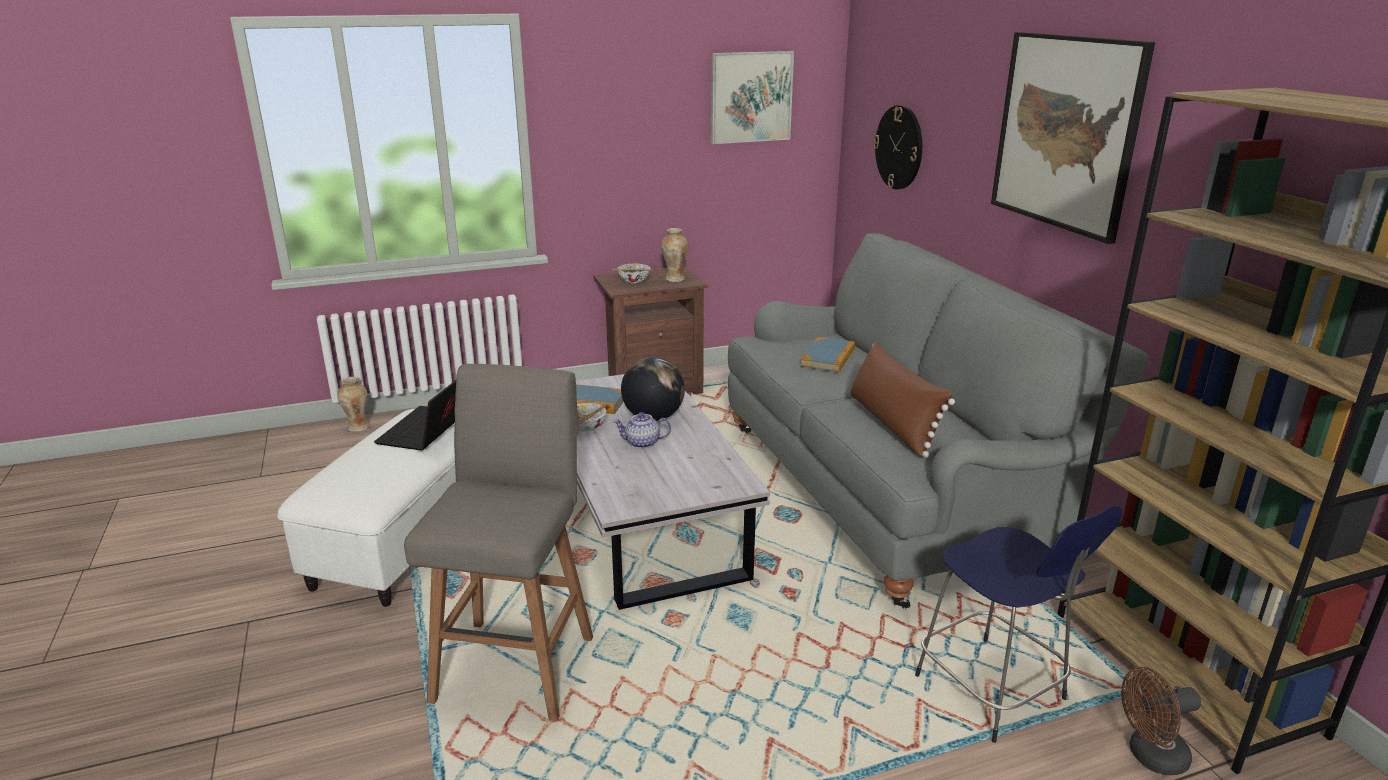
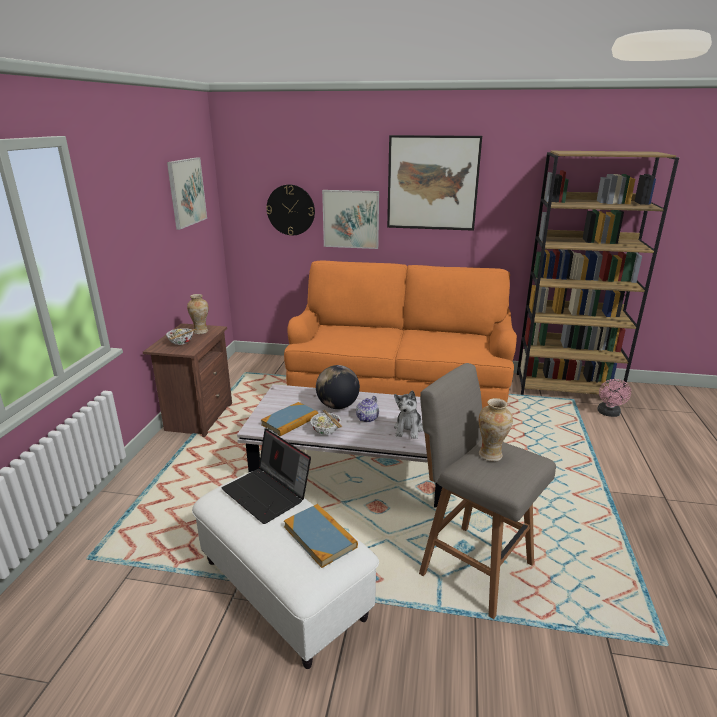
camera: 60 degrees left, 0 degrees up
vase [337,377,369,432] -> vase moved to [479,398,513,462]
grey sofa [728,234,1149,609] -> orange sofa [284,261,517,409]
book [800,337,855,372] -> book moved to [284,504,358,568]
brown pillow [851,341,955,458] -> none
blue stool [915,506,1122,743] -> none
brown fan [1121,667,1201,775] -> pink fan [597,379,631,417]
none -> picture [322,190,379,249]
none -> plush toy [394,390,423,439]

